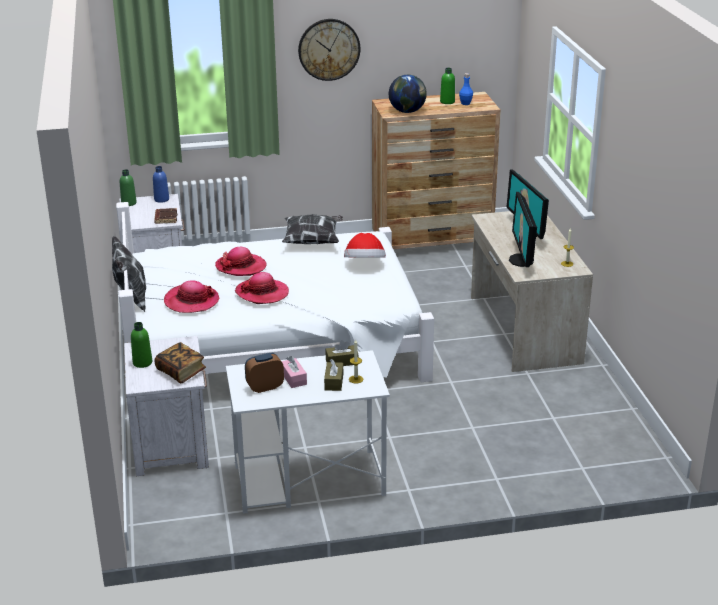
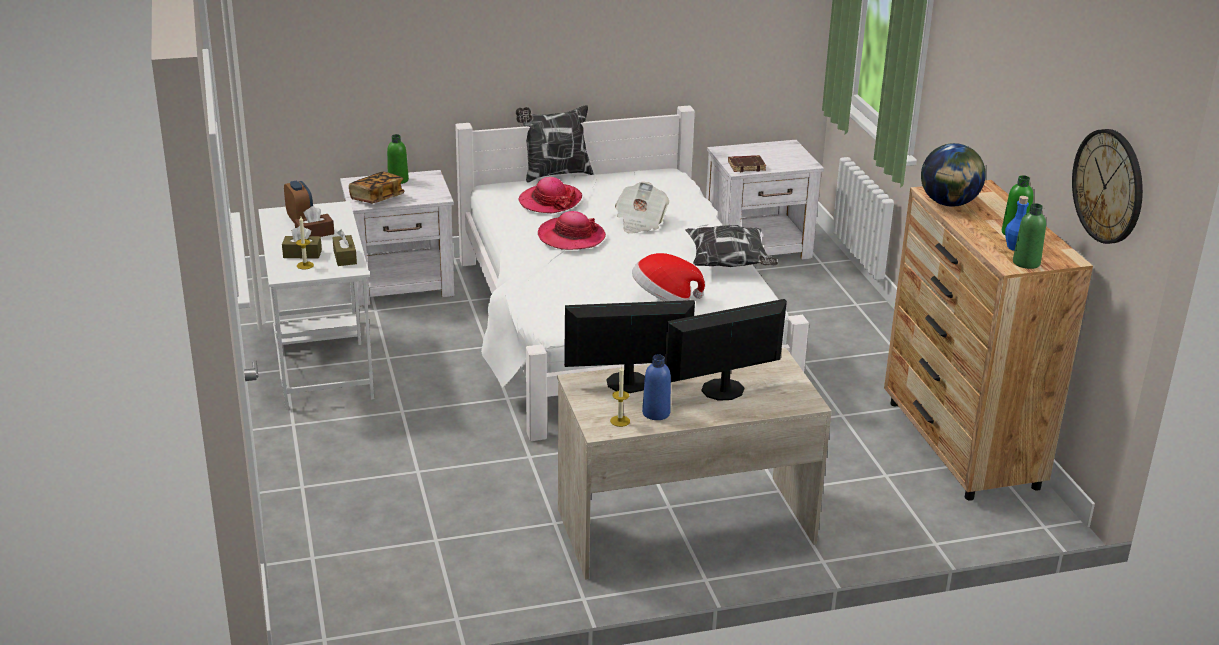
camera: 85 degrees right, 0 degrees up
green bottle [120,169,137,206] -> green bottle moved to [1013,203,1046,269]
blue bottle [153,166,169,203] -> blue bottle moved to [642,354,671,420]
hat [215,247,266,276] -> newspaper [615,182,669,233]
pink tissue box [281,356,307,388] -> brown tissue box [294,206,334,237]
wall clock [298,19,360,81] -> wall clock moved to [1072,129,1143,244]

